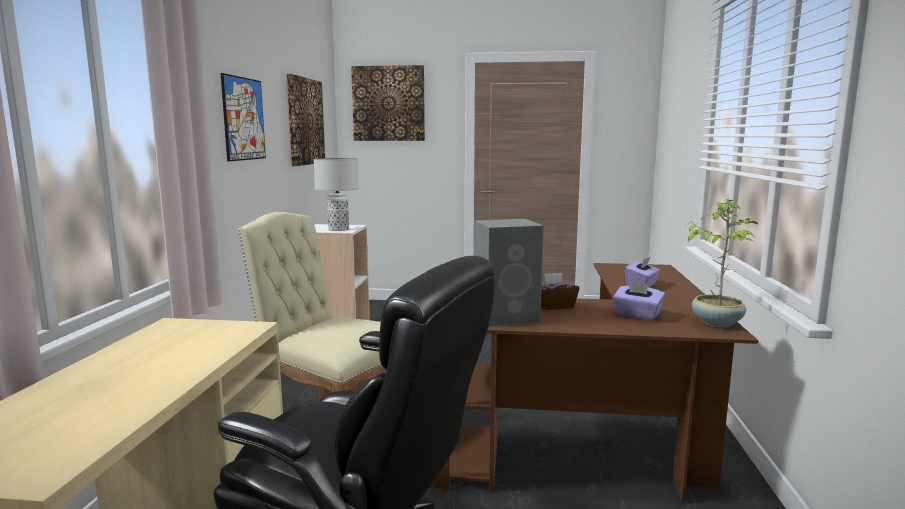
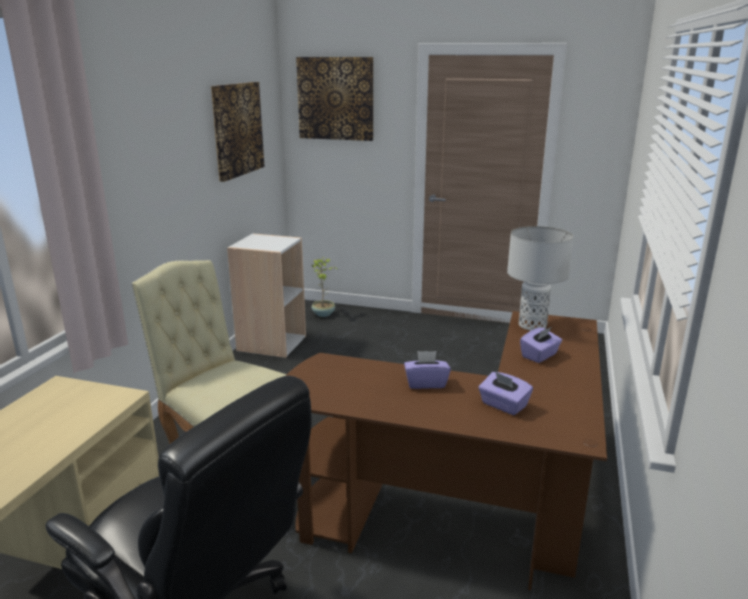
camera: 10 degrees right, 10 degrees up
picture [221,73,266,161] -> none
white table lamp [314,158,359,231] -> white table lamp moved to [507,226,573,330]
grey speaker [474,219,543,327] -> none
brown tissue box [541,273,579,310] -> purple tissue box [404,351,451,389]
potted plant [686,199,758,327] -> potted plant moved to [311,257,338,317]

